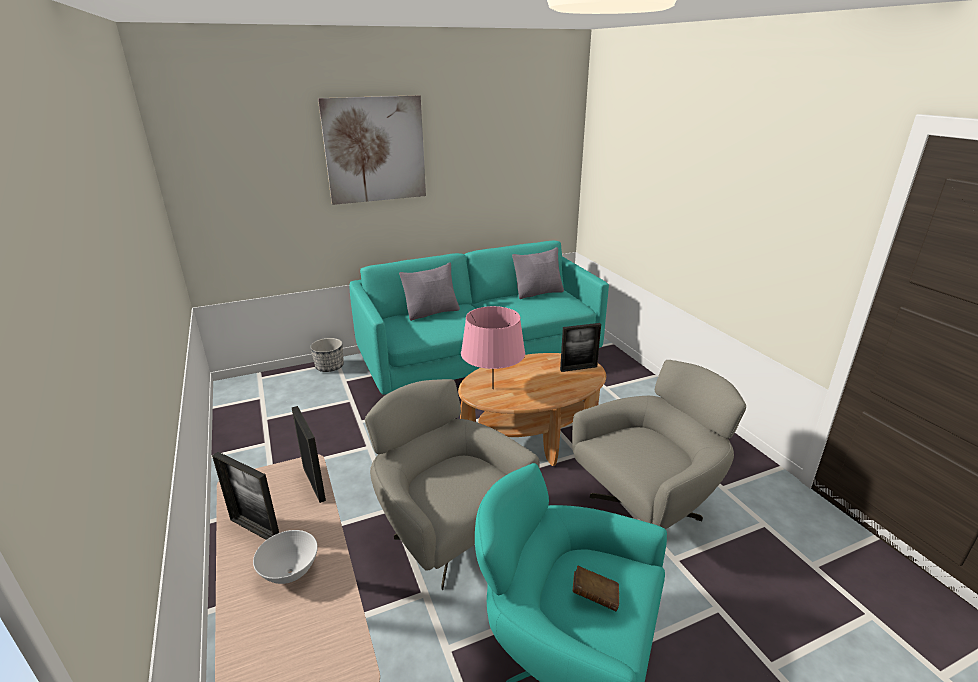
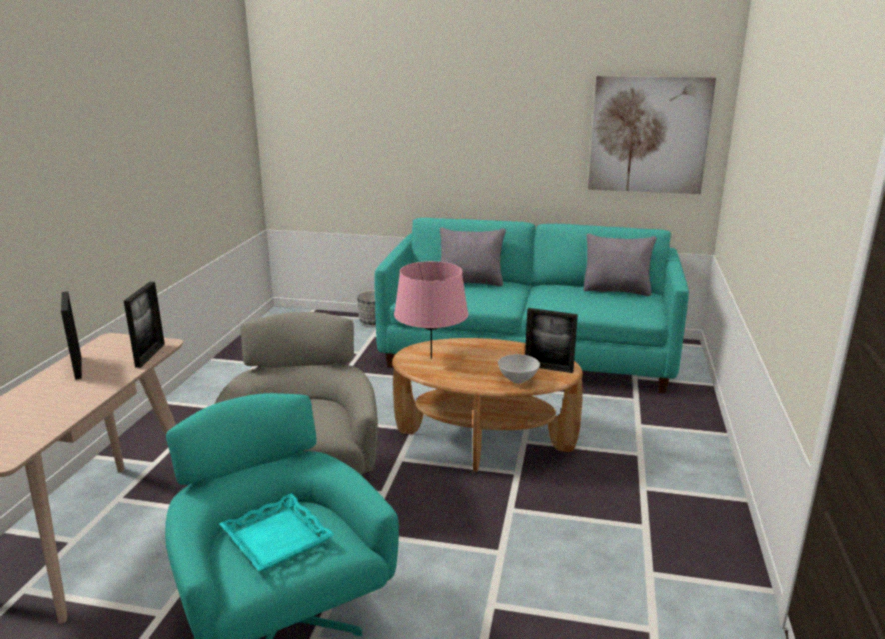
camera: 35 degrees right, 5 degrees down
white bowl [253,530,318,584] -> white bowl moved to [498,354,540,384]
picture [318,95,426,205] -> picture moved to [588,76,716,194]
grey armchair [572,360,746,529] -> none
brown book [573,566,619,611] -> turquoise tray [219,493,335,571]

